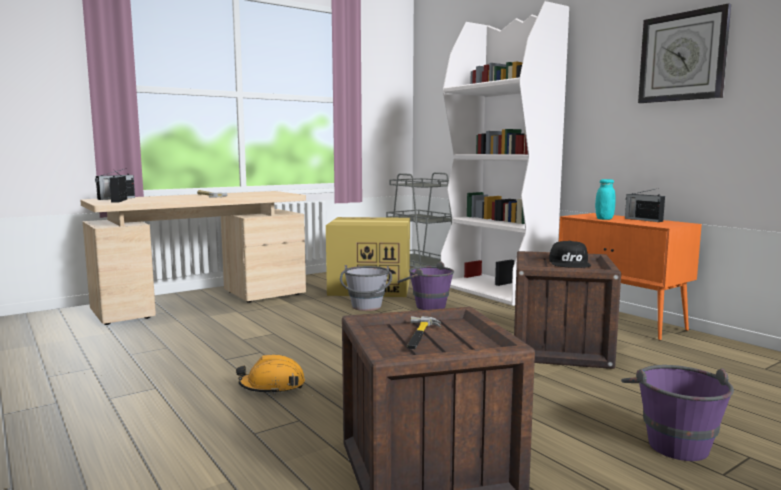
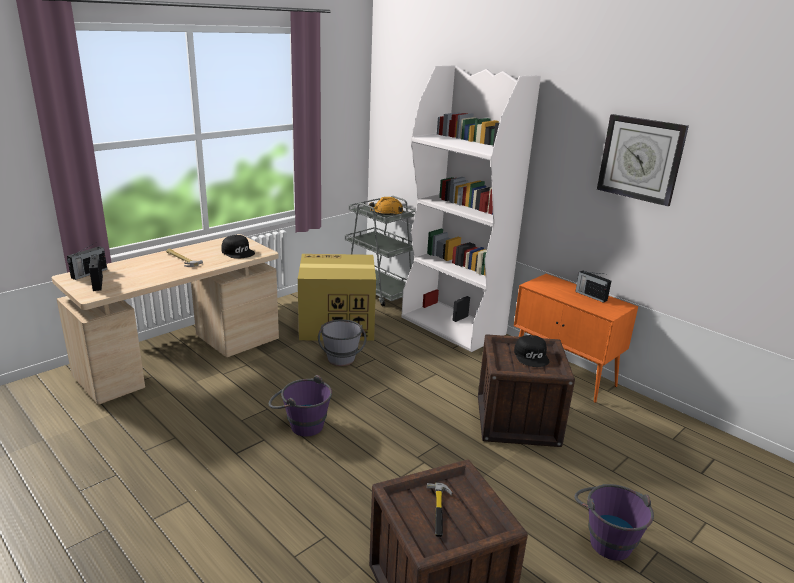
camera: 10 degrees left, 15 degrees up
orange hard hat [236,355,305,395] -> orange hard hat moved to [369,197,403,215]
purple bucket [398,261,454,310] -> purple bucket moved to [269,375,332,437]
turquoise jar [595,179,615,220] -> none
none -> black cap [221,235,255,259]

